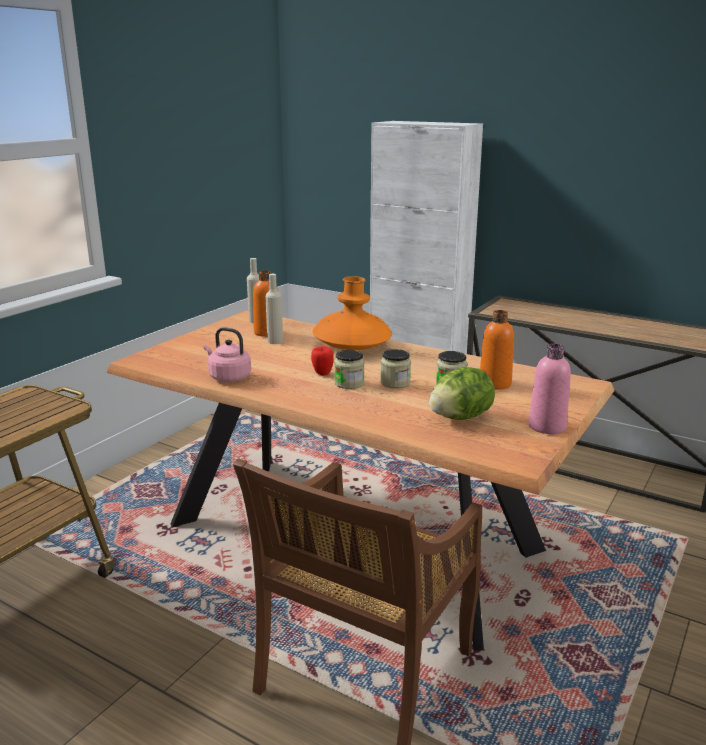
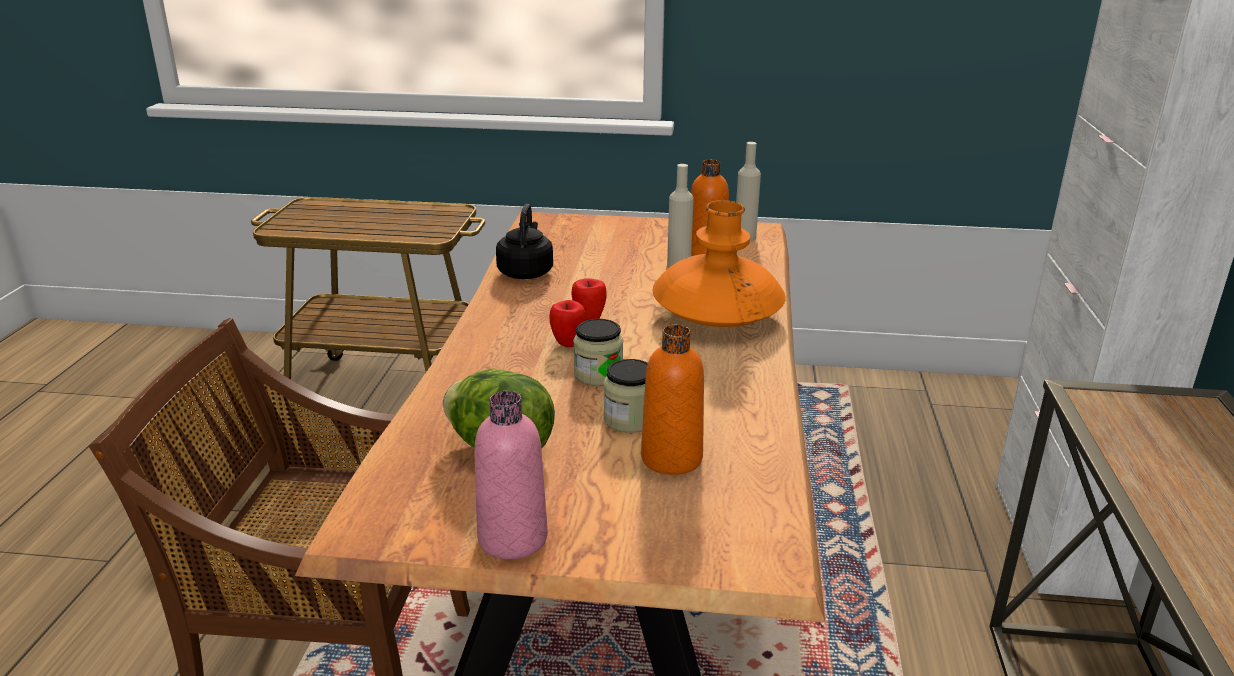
camera: 65 degrees right, 5 degrees up
pink kettle [204,327,251,382] -> black kettle [496,204,553,279]
jar [334,350,365,389] -> apple [550,300,586,347]

